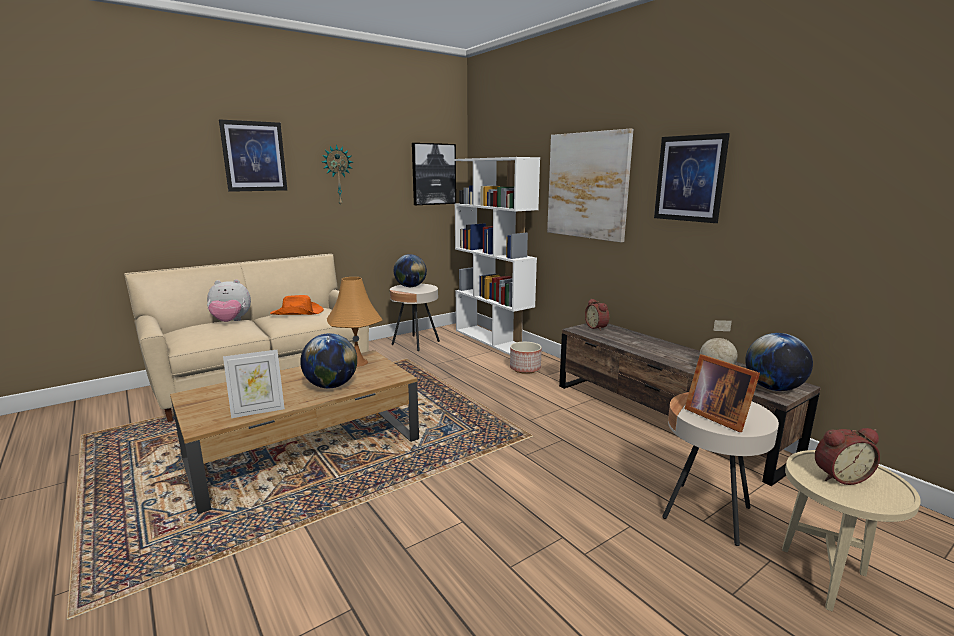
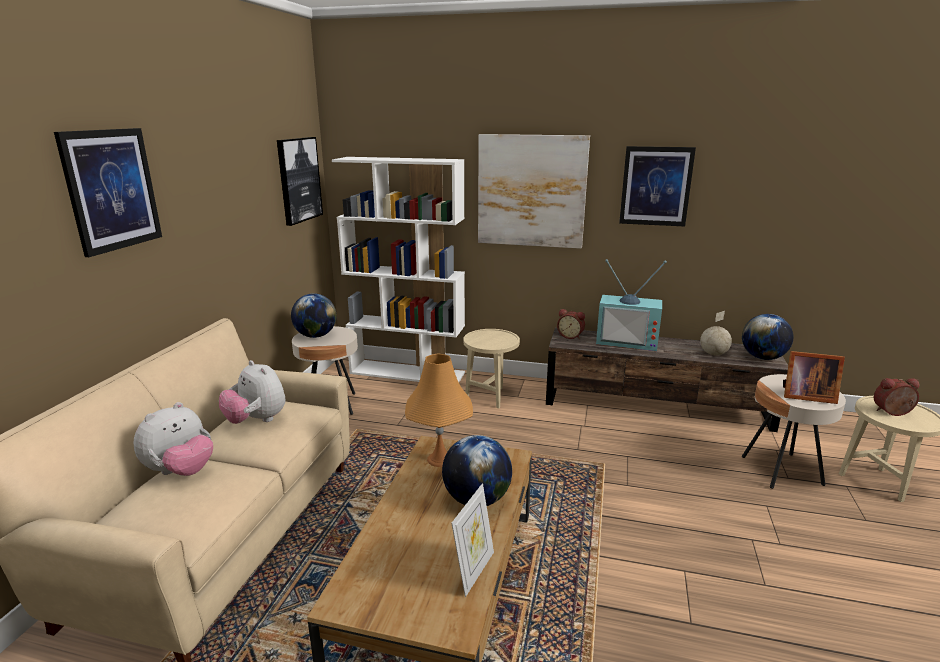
camera: 40 degrees left, 5 degrees up
orange hat [270,295,324,315] -> plush toy [219,360,286,424]
wall clock [322,144,353,205] -> none
planter [510,342,542,374] -> beige side table [463,329,520,409]
alarm clock [815,428,880,485] -> alarm clock turned 135 degrees counterclockwise [874,378,919,416]
none -> television [596,259,667,351]

